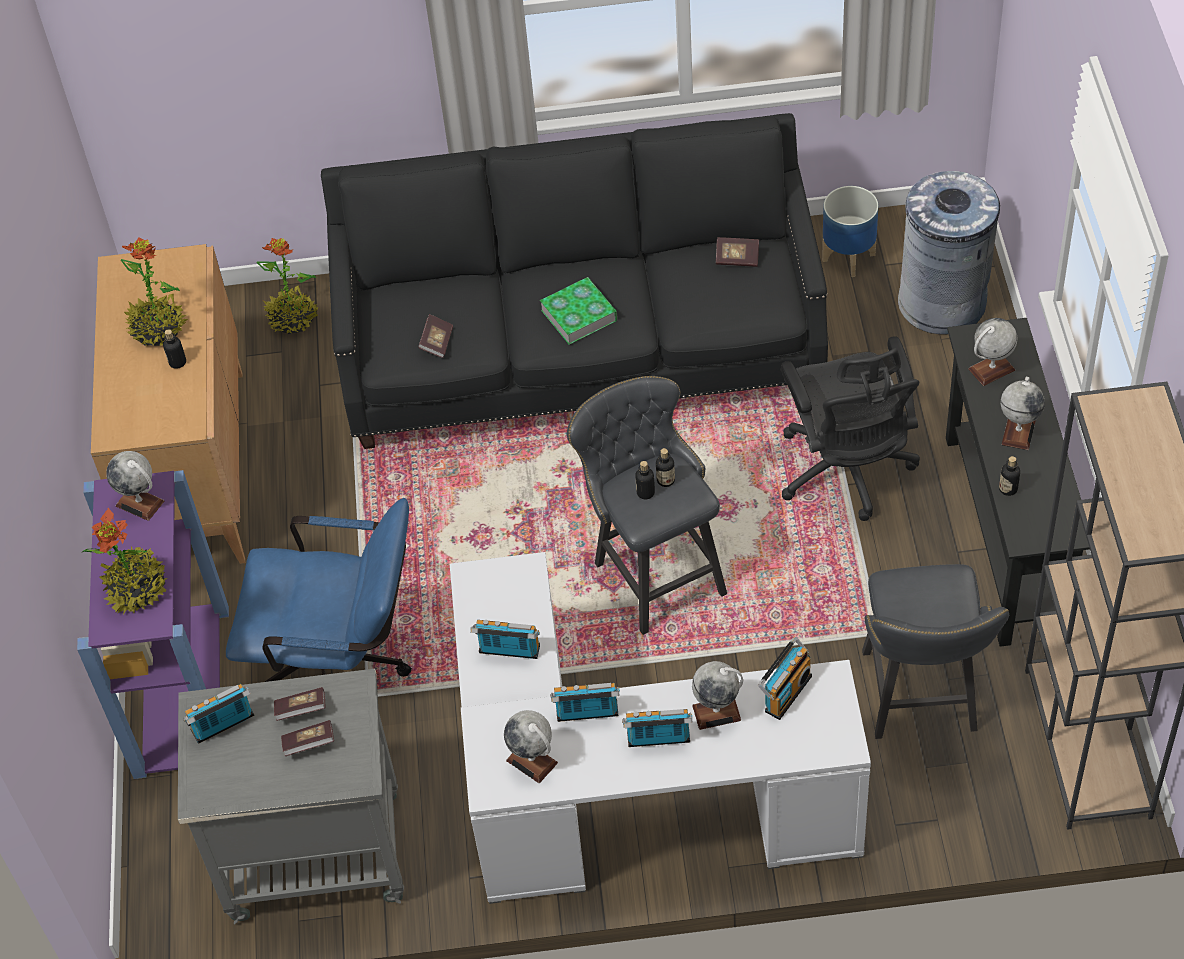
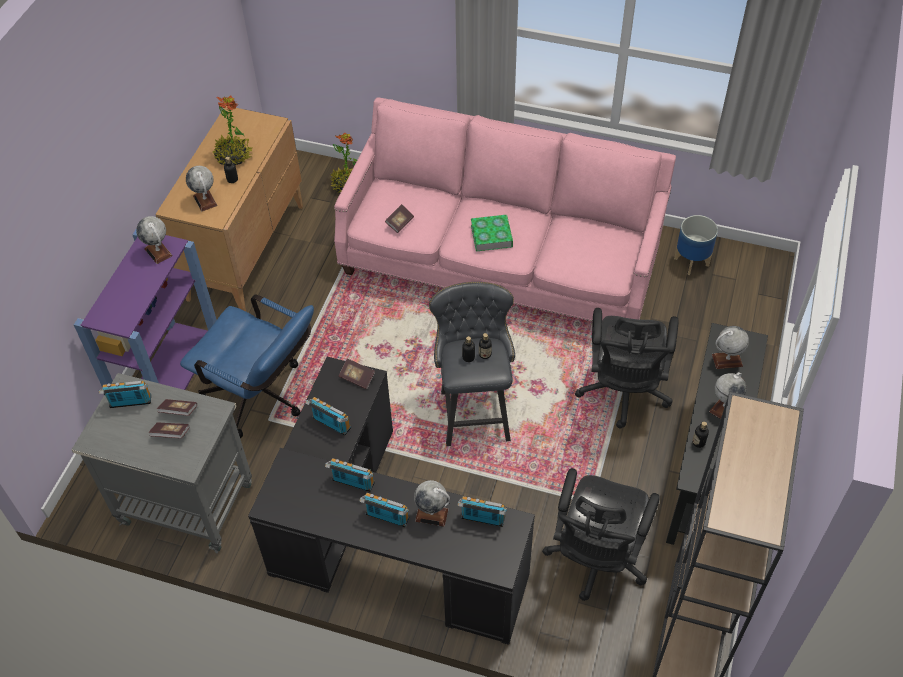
camera: 20 degrees right, 0 degrees up
potted plant [82,508,168,614] -> none
black sofa [321,113,828,449] -> pink sofa [334,98,676,322]
white desk [450,552,871,904] -> black desk [248,357,535,645]
globe [504,710,558,783] -> globe moved to [186,166,218,212]
book [716,237,759,267] -> book moved to [339,358,375,390]
radio [758,637,812,720] -> radio turned 135 degrees counterclockwise [458,496,507,527]
grey stool [862,564,1009,739] -> office chair [542,468,660,601]
grey trash can [898,171,1000,335] -> none

